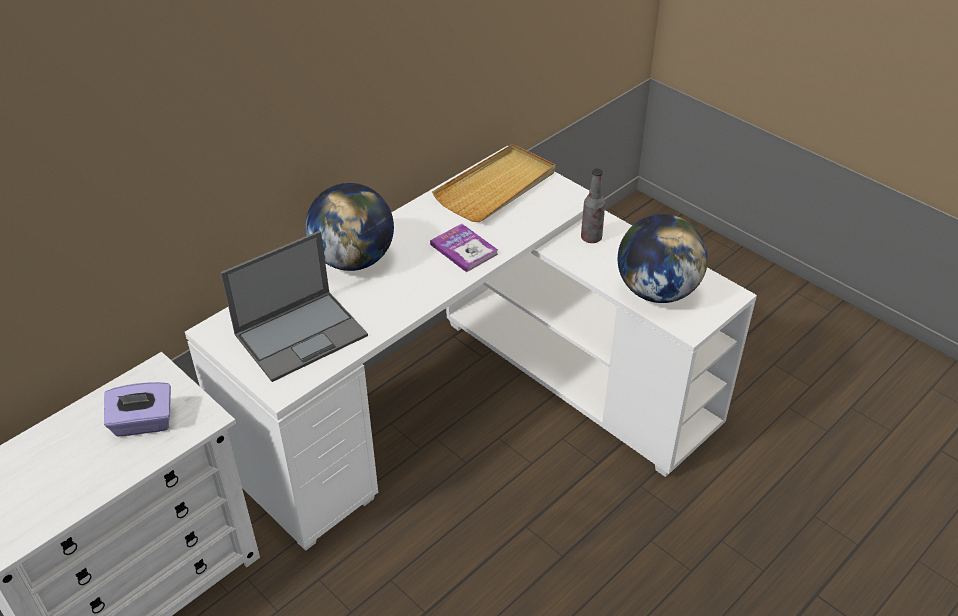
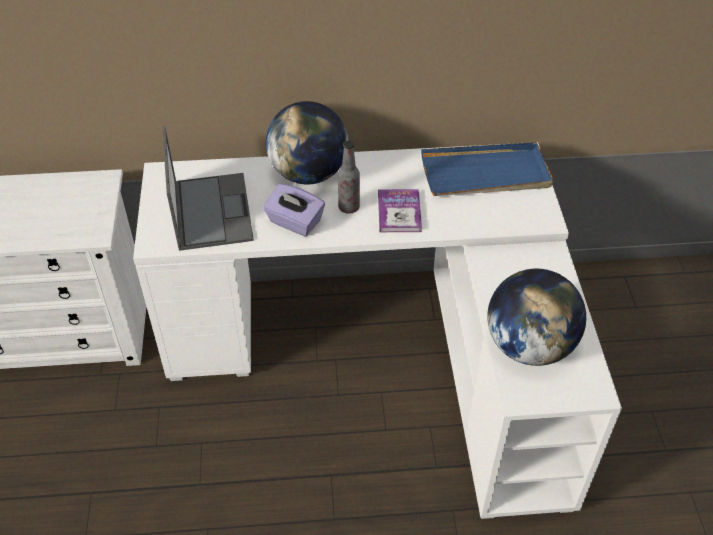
camera: 40 degrees right, 5 degrees up
purple tissue box [104,382,171,436] -> purple tissue box moved to [263,184,325,236]
laptop [220,231,368,382] -> laptop turned 105 degrees counterclockwise [162,126,254,251]
beige tray [432,144,555,222] -> blue tray [421,142,553,196]
bottle [581,168,605,243] -> bottle moved to [338,140,360,214]

